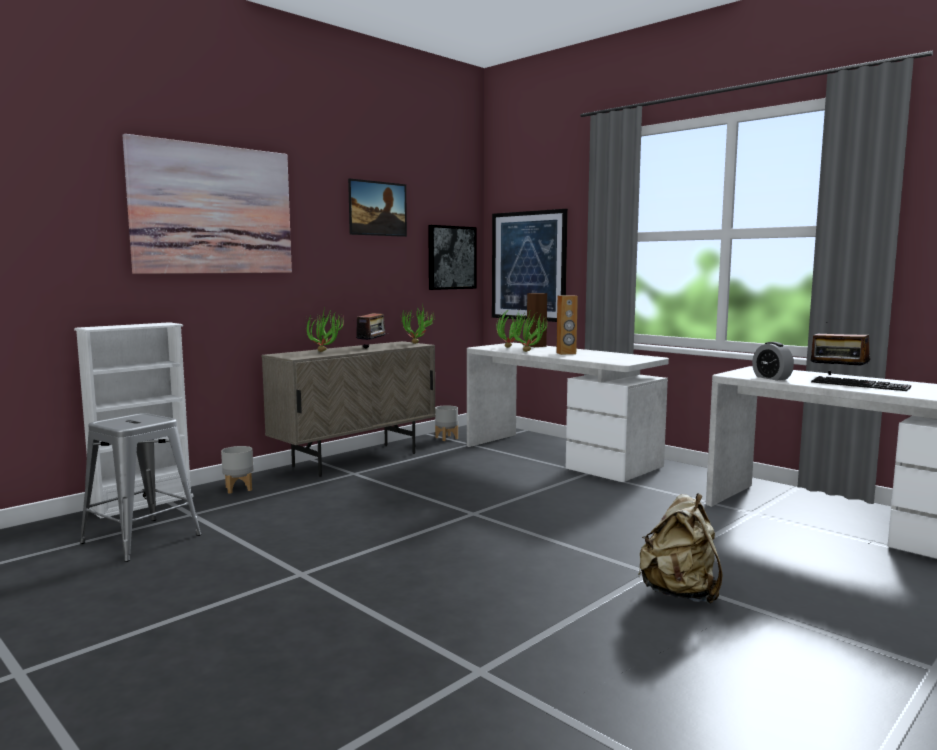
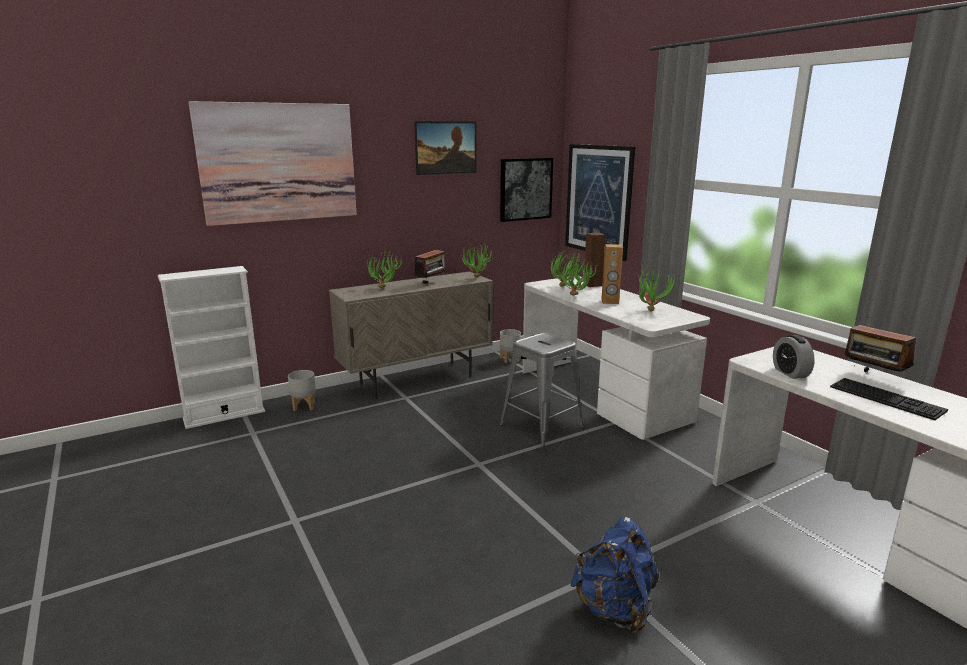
camera: 15 degrees right, 10 degrees up
grey stool [80,413,201,562] -> grey stool moved to [500,333,584,447]
beige backpack [638,493,723,604] -> blue backpack [570,517,659,633]
none -> potted plant [637,267,677,312]

